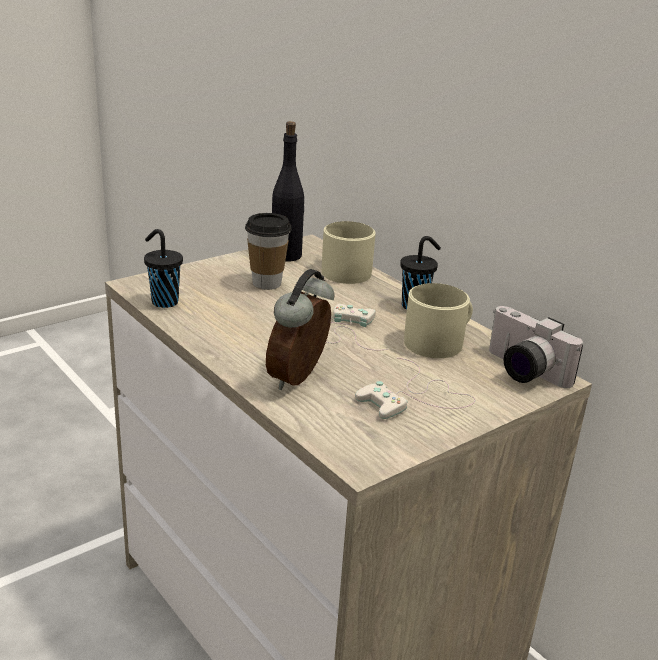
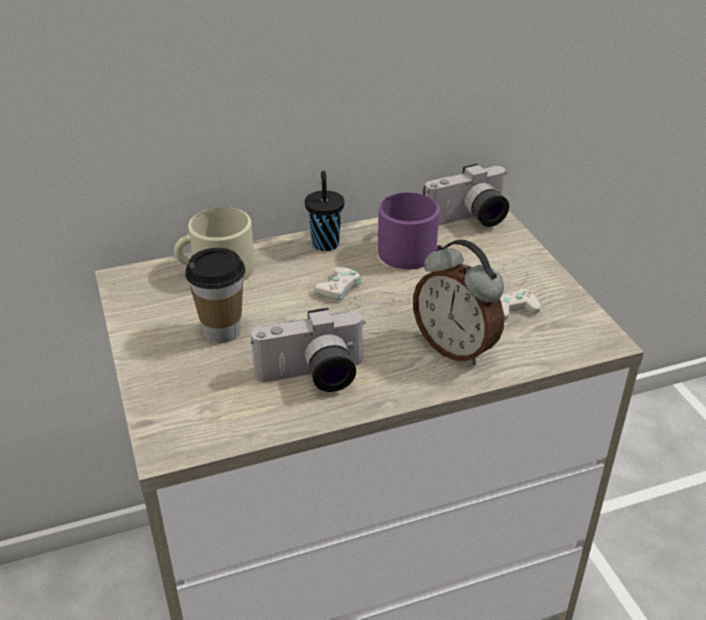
camera: 70 degrees left, 10 degrees up
black cup [144,229,183,308] -> none
black bottle [272,121,304,262] -> none
beige mug [404,283,473,358] -> purple mug [378,193,439,269]
none -> camera [250,308,366,392]

